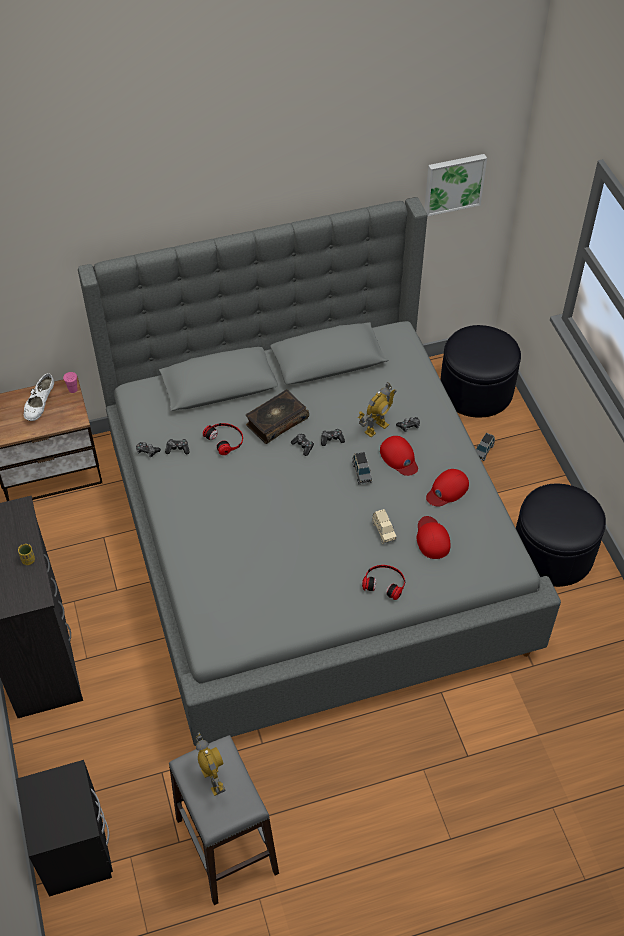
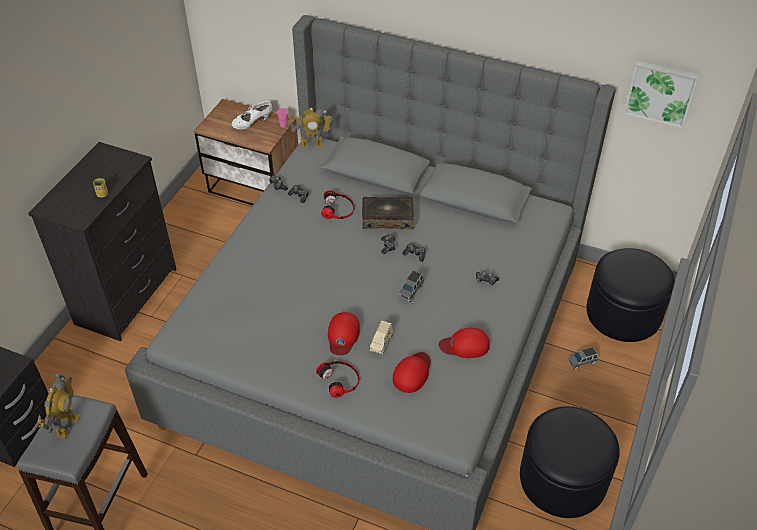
camera: 40 degrees right, 5 degrees down
toy robot [358,382,397,437] -> toy robot moved to [288,105,333,148]
red cap [380,436,418,476] -> red cap moved to [328,312,360,355]

